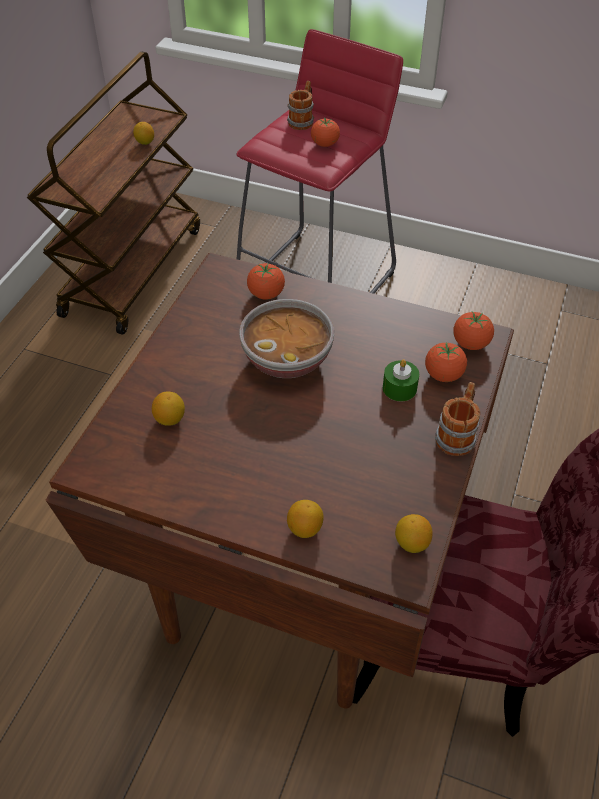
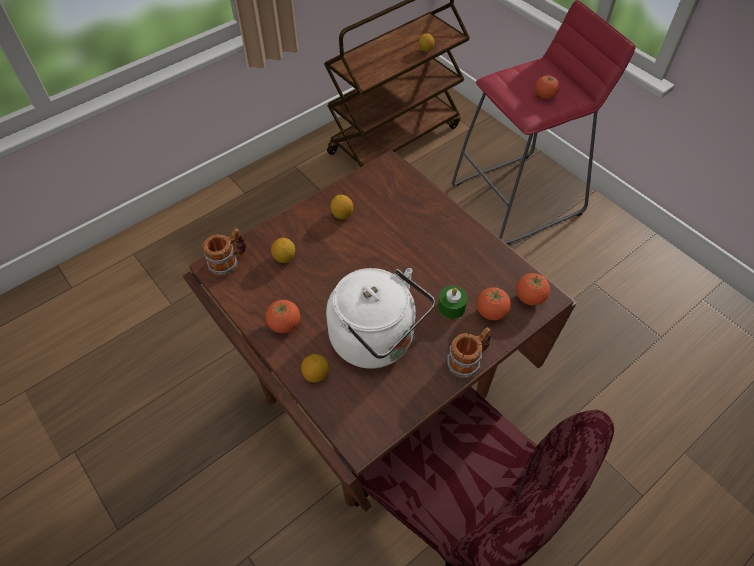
camera: 30 degrees right, 5 degrees up
bowl [239,299,334,378] -> none
tomato [247,263,285,300] -> tomato moved to [266,300,300,333]
mug [287,81,314,130] -> mug moved to [203,228,246,277]
lemon [395,514,433,553] -> lemon moved to [330,195,353,219]
none -> white kettle [326,268,435,369]

